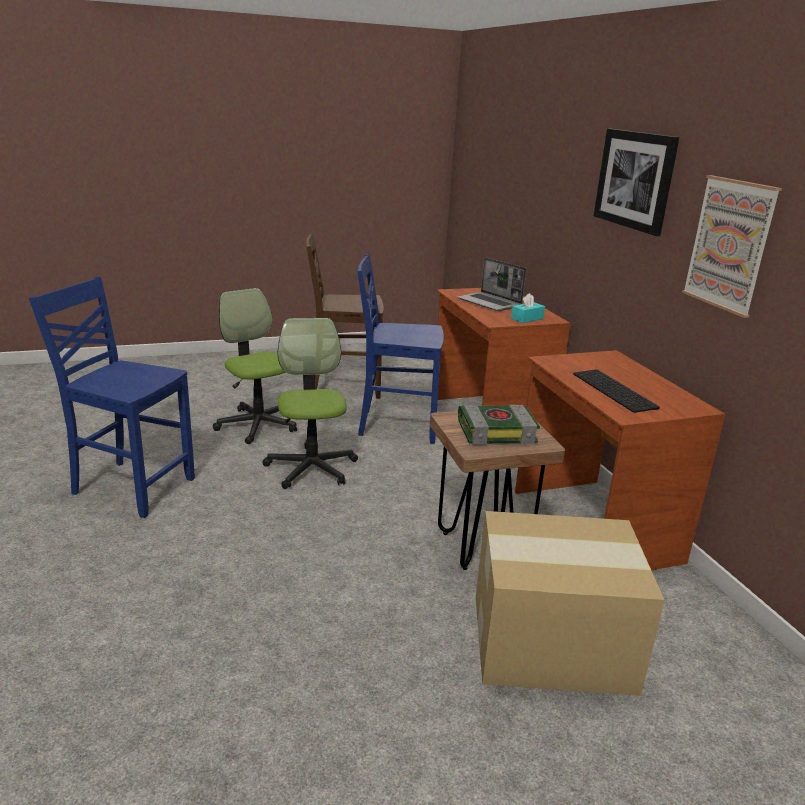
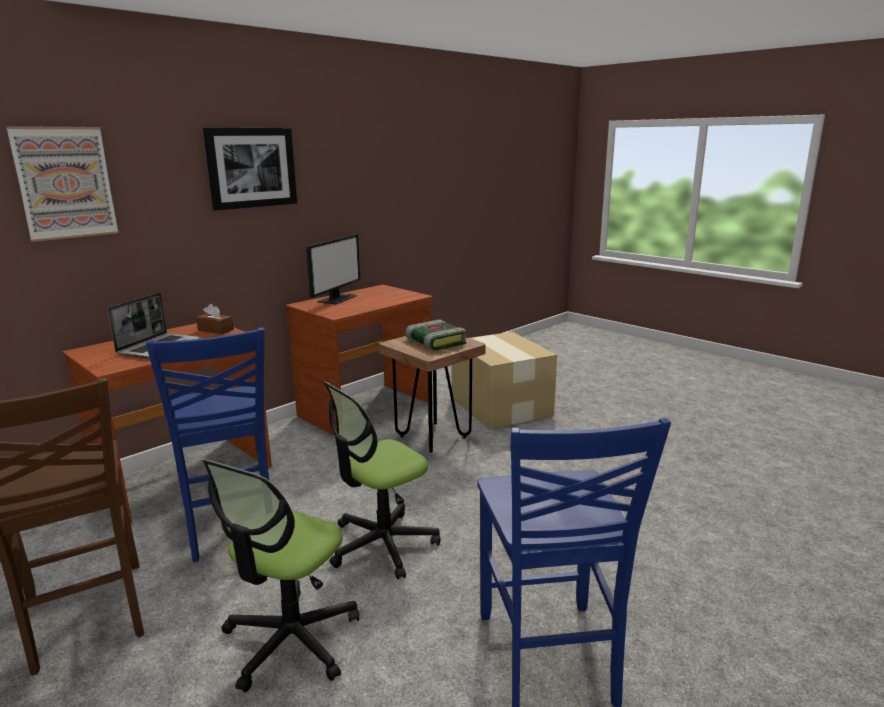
camera: 115 degrees left, 5 degrees down
turquoise tissue box [511,293,545,323] -> brown tissue box [196,304,234,334]
keyboard [573,369,660,413] -> none
picture [682,175,782,318] -> picture moved to [6,126,119,242]
none -> monitor [306,234,360,304]

